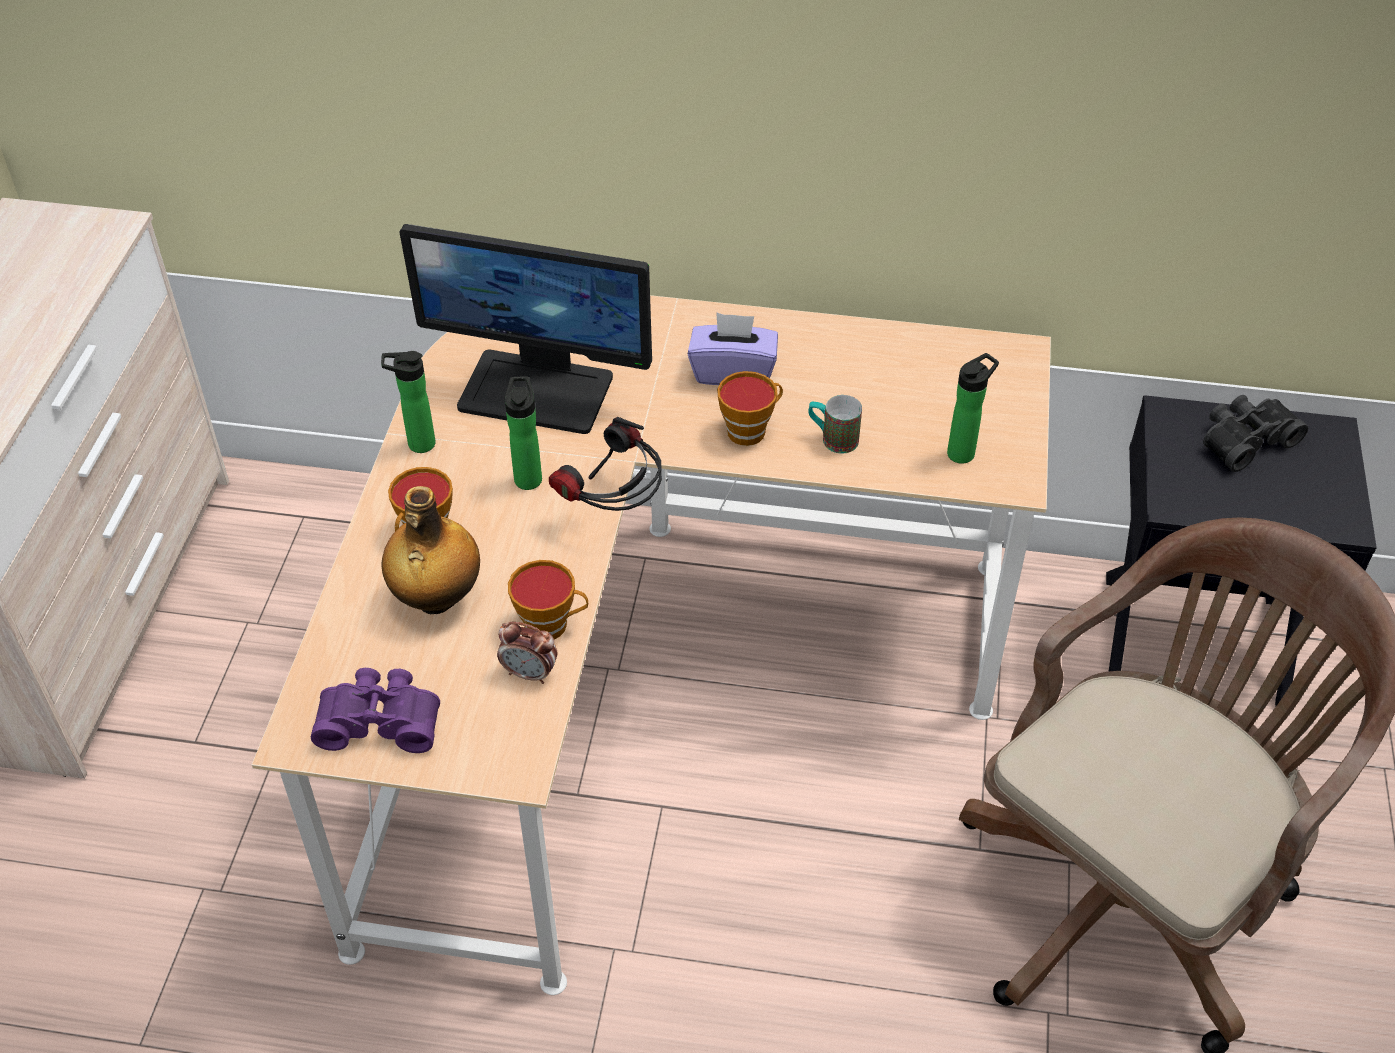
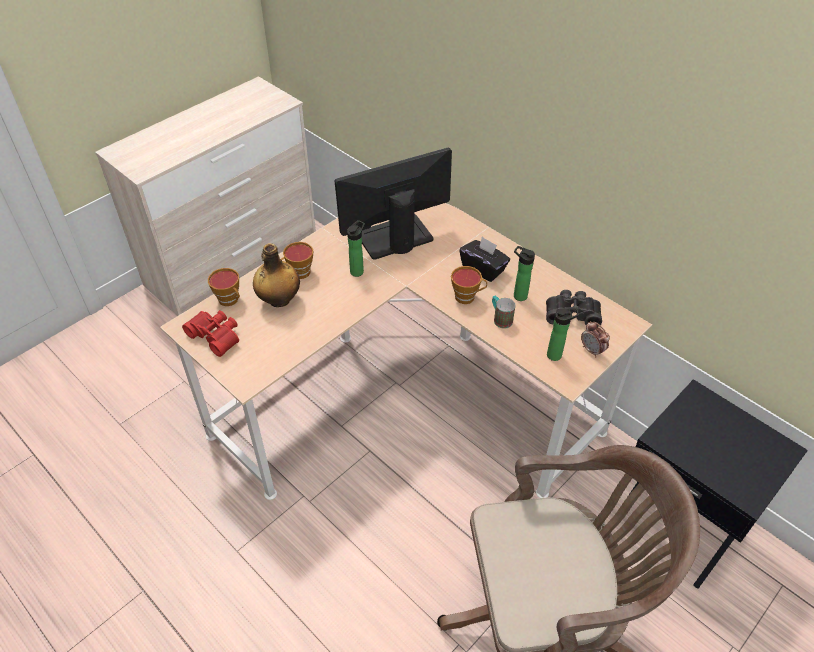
camera: 35 degrees right, 0 degrees up
purple binoculars [311,668,440,753] -> red binoculars [182,310,239,357]
bottle [381,351,436,453] -> bottle moved to [514,246,535,301]
monitor [400,224,652,434] -> monitor turned 105 degrees clockwise [335,147,452,260]
alarm clock [497,622,557,684] -> alarm clock moved to [581,321,610,357]
cup [508,560,588,640] -> cup moved to [208,268,240,306]
headphones [549,417,662,511] -> none
purple tissue box [688,312,778,385] -> black tissue box [459,237,510,282]
black binoculars [1203,395,1308,472] -> black binoculars moved to [546,290,602,327]

